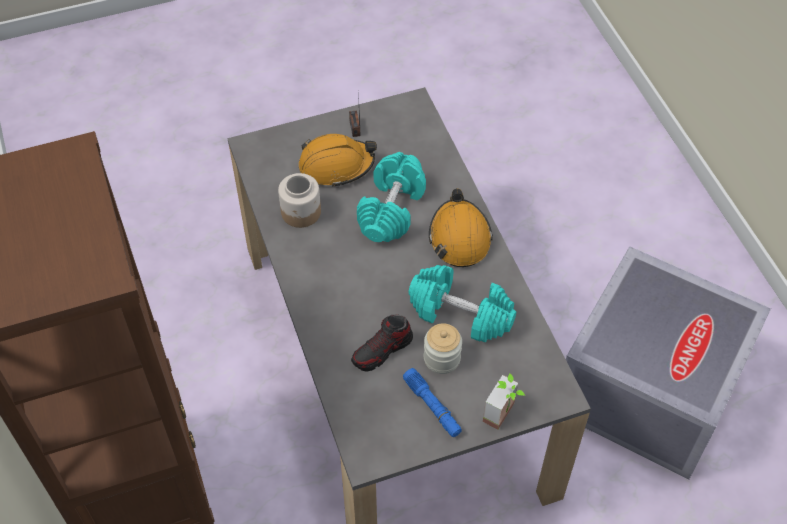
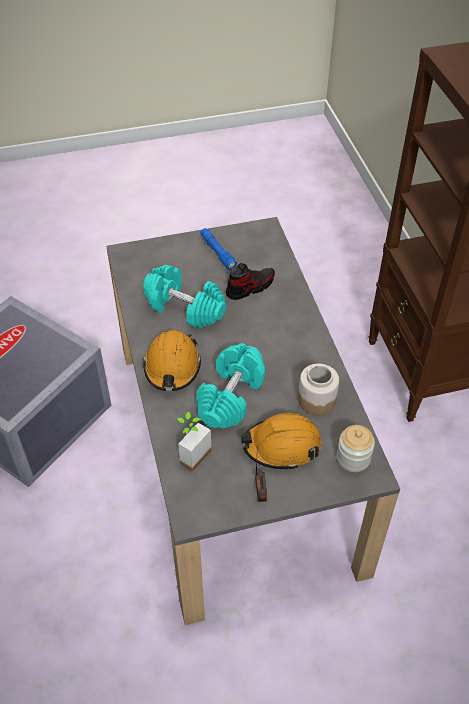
camera: 175 degrees left, 5 degrees down
jar [424,323,462,374] -> jar moved to [337,425,375,472]
potted plant [483,374,525,430] -> potted plant moved to [177,412,212,472]

